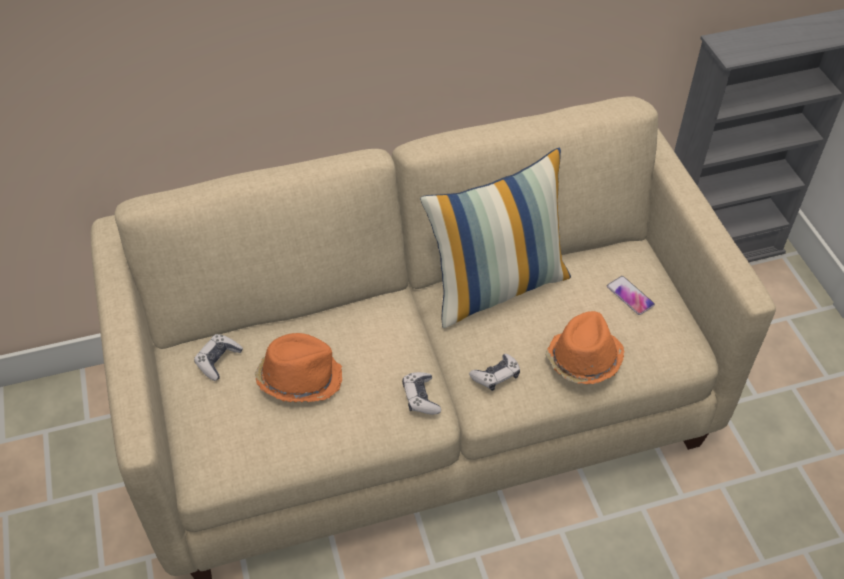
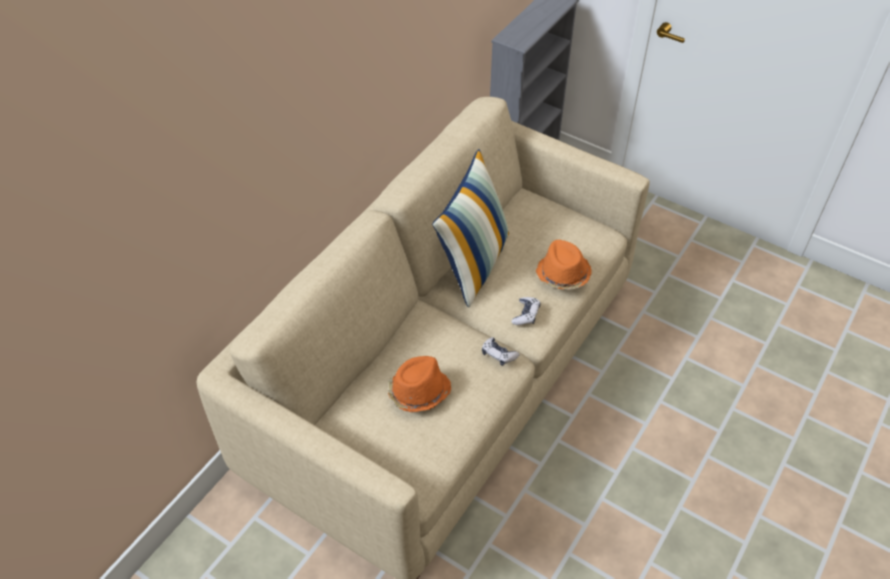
camera: 40 degrees left, 0 degrees up
game controller [194,334,243,381] -> none
phone [607,276,655,315] -> none

